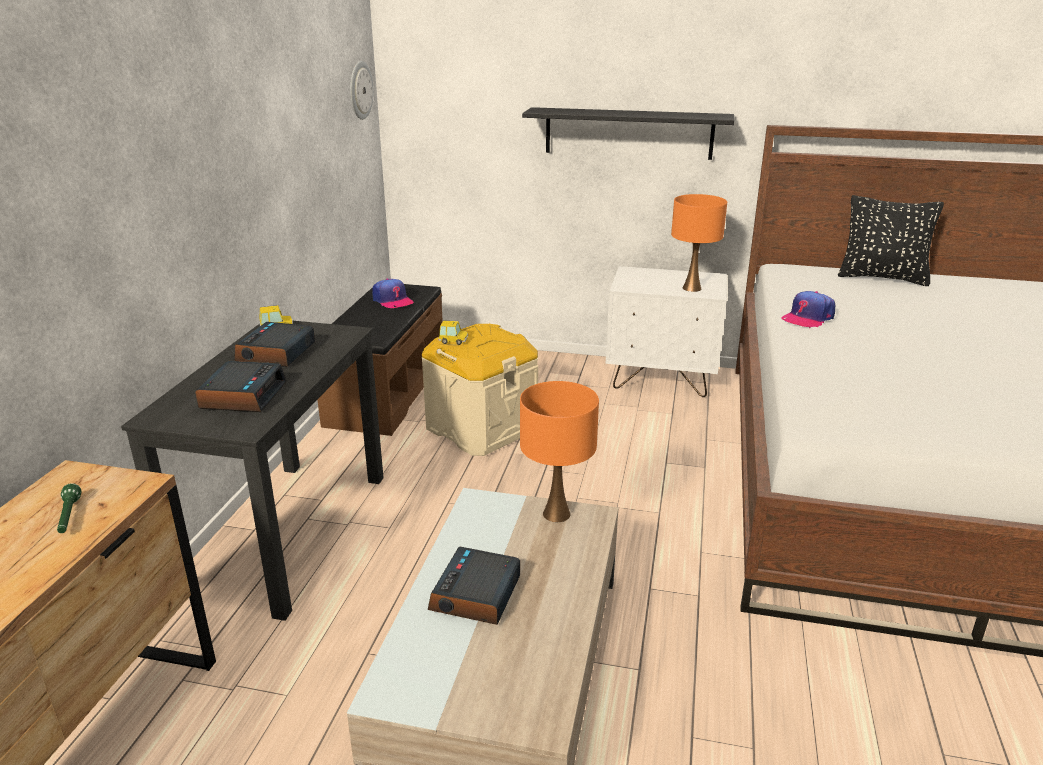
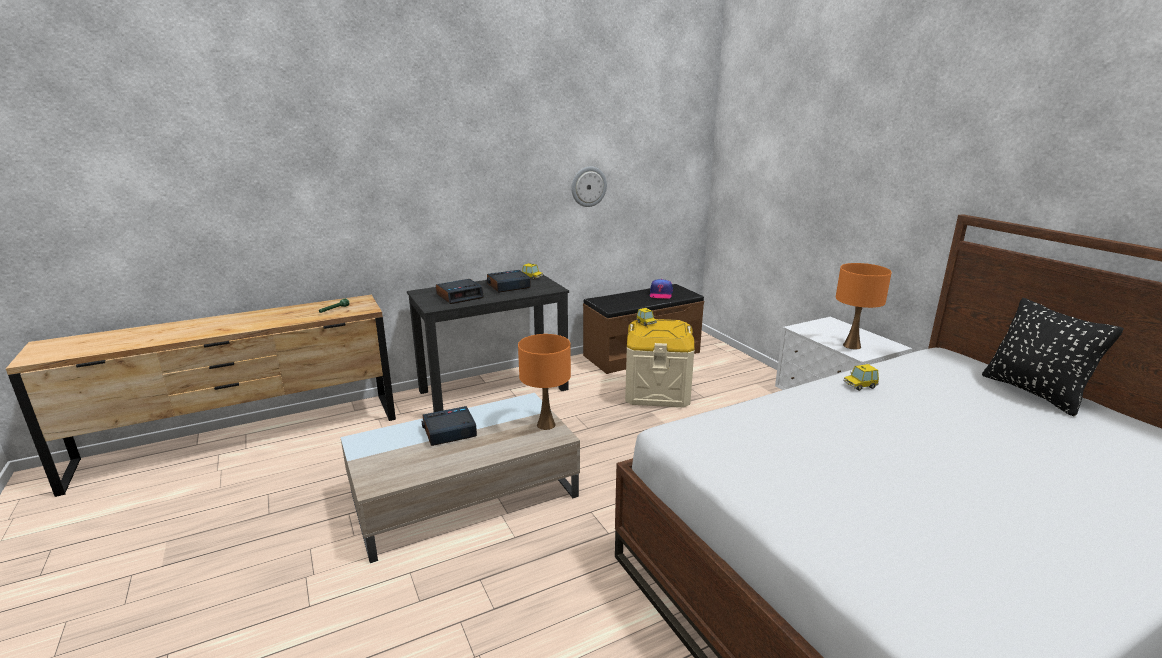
camera: 50 degrees right, 5 degrees down
wall clock [350,61,374,120] -> wall clock moved to [571,167,607,207]
black shelf [522,107,734,160] -> none
cap [781,291,835,328] -> toy car [843,364,879,391]

